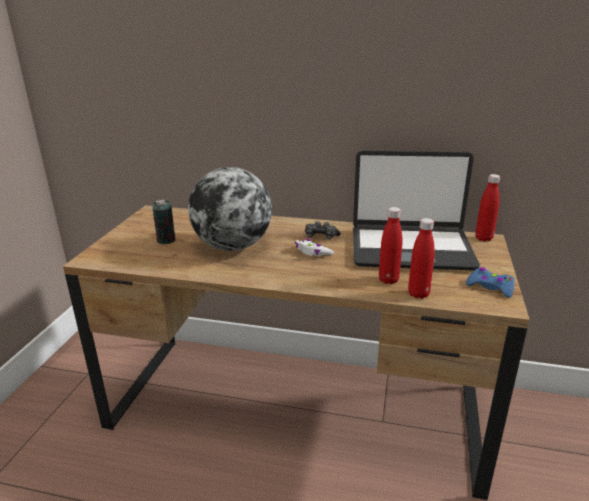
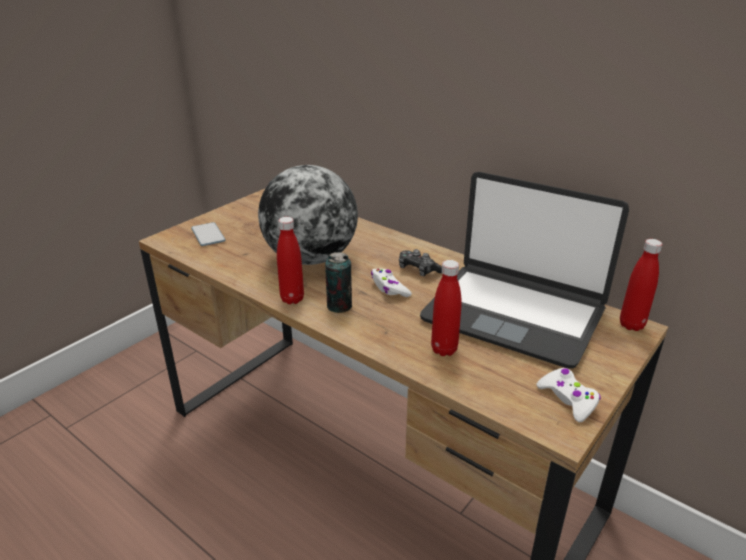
camera: 25 degrees right, 5 degrees up
can [152,199,176,244] -> can moved to [325,252,352,313]
red bottle [408,218,435,299] -> red bottle moved to [277,217,304,304]
blue game controller [466,267,515,298] -> white game controller [537,368,601,422]
none -> phone [191,222,226,246]

